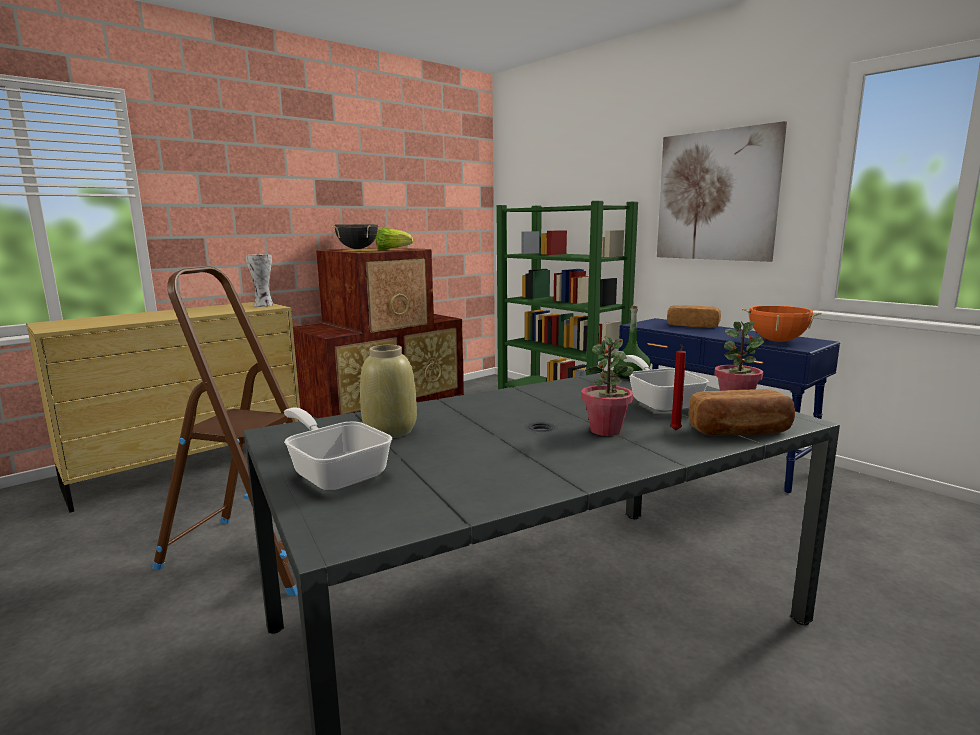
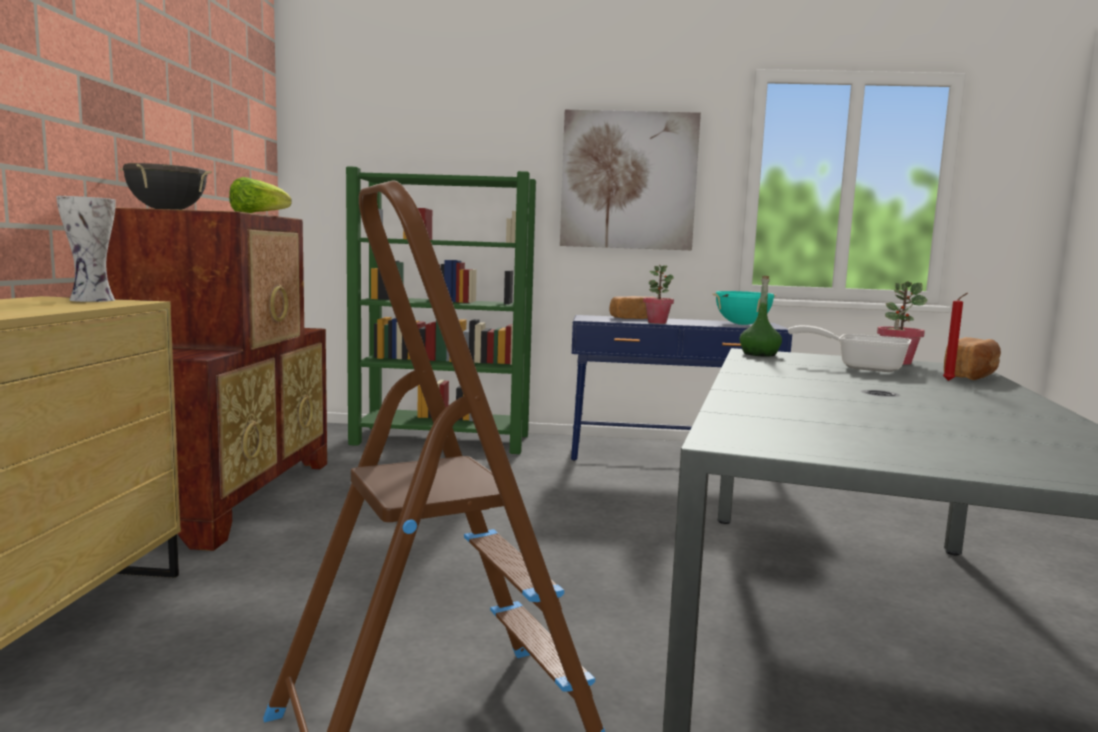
camera: 45 degrees left, 5 degrees down
frying pan [284,407,392,491] -> none
beige vase [360,345,417,438] -> none
potted plant [581,337,633,436] -> potted plant moved to [643,265,674,324]
orange cooking pot [742,305,822,342] -> turquoise cooking pot [712,291,776,325]

